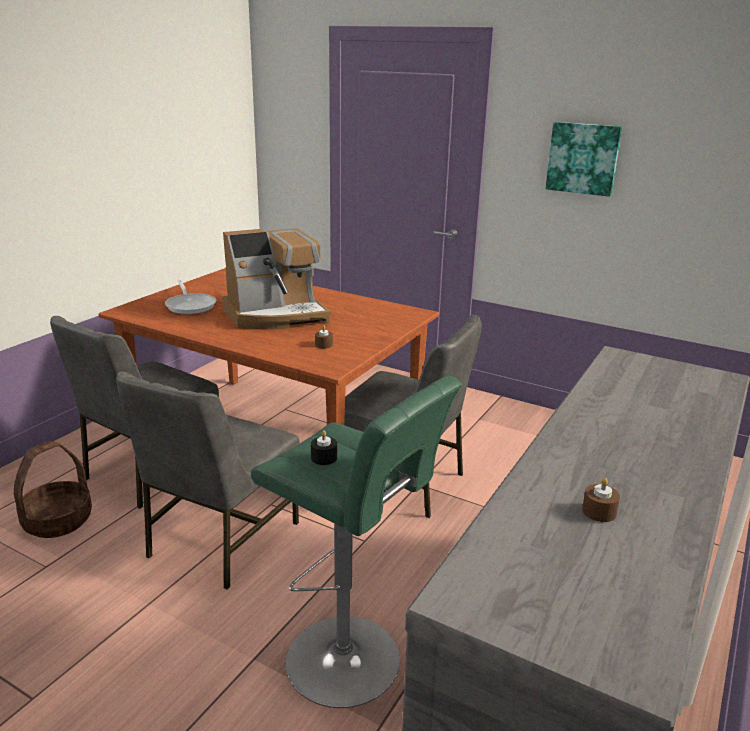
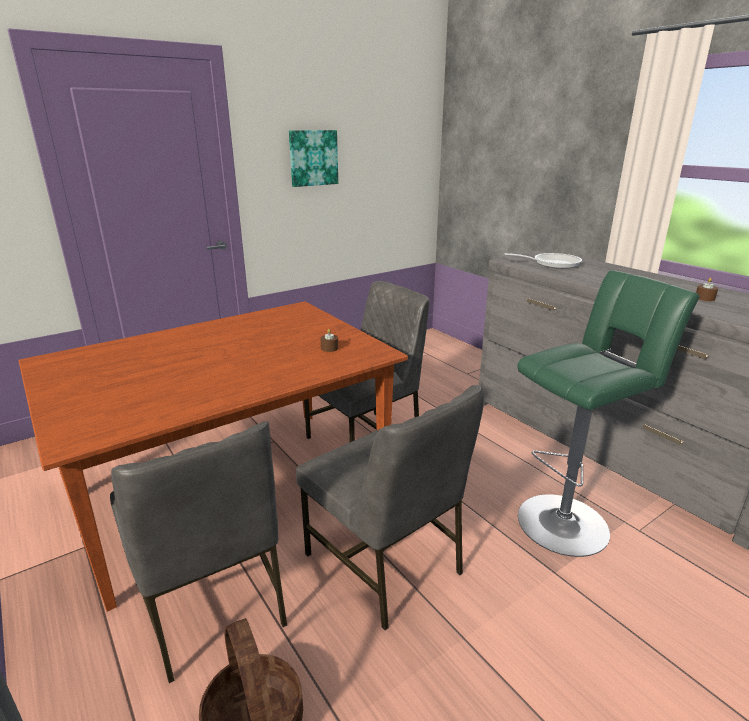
camera: 65 degrees left, 0 degrees up
frying pan [165,279,216,315] -> frying pan moved to [505,253,582,269]
coffee machine [222,228,331,330] -> none
black candle [311,430,337,465] -> none

